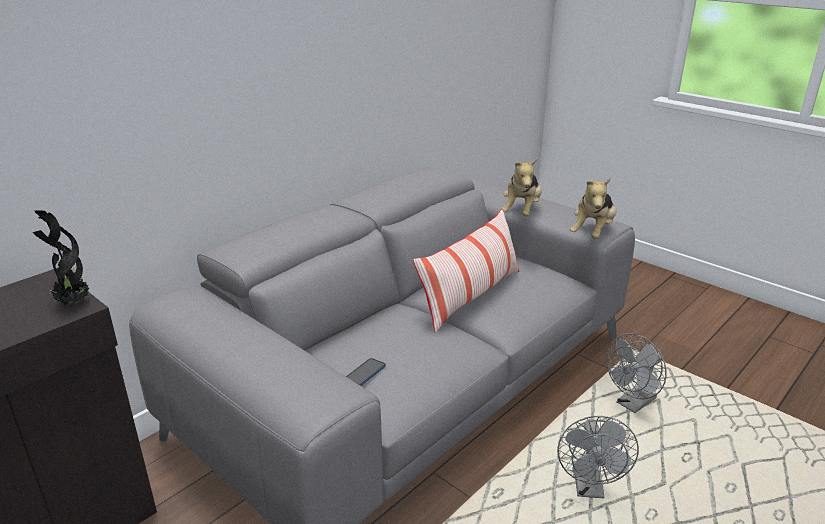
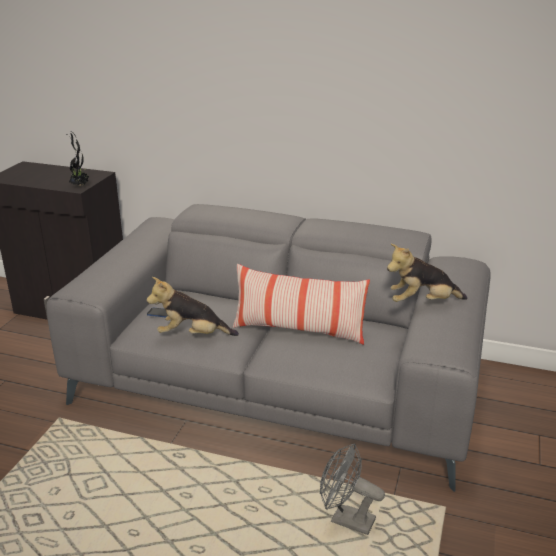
camera: 65 degrees right, 0 degrees up
grey fan [558,416,639,498] -> none
plush toy [570,177,616,239] -> plush toy moved to [146,277,239,336]

